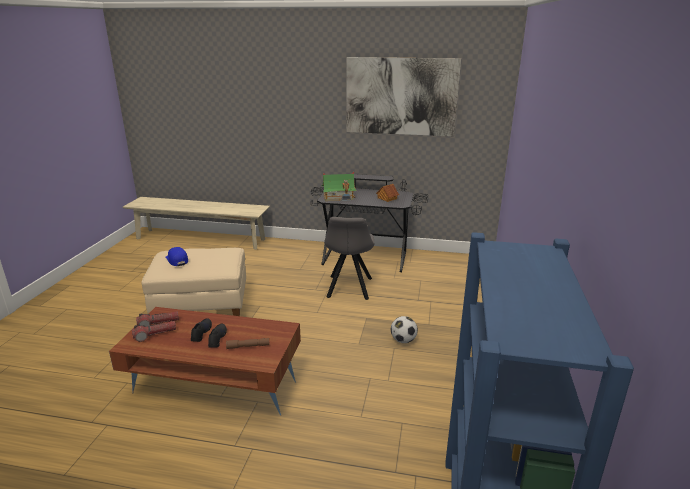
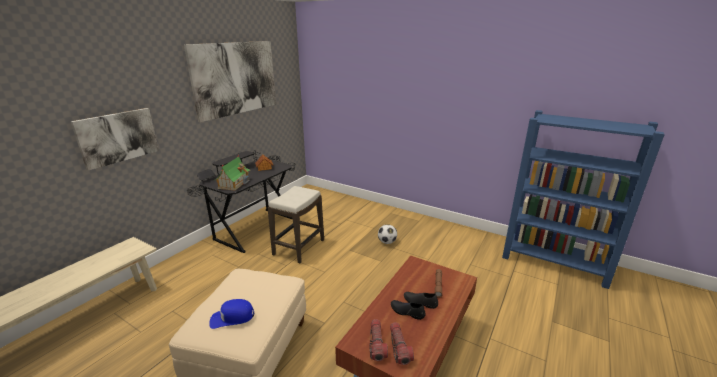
camera: 70 degrees left, 0 degrees up
grey chair [324,217,374,300] -> stool [268,186,324,263]
none -> picture [71,108,159,171]

